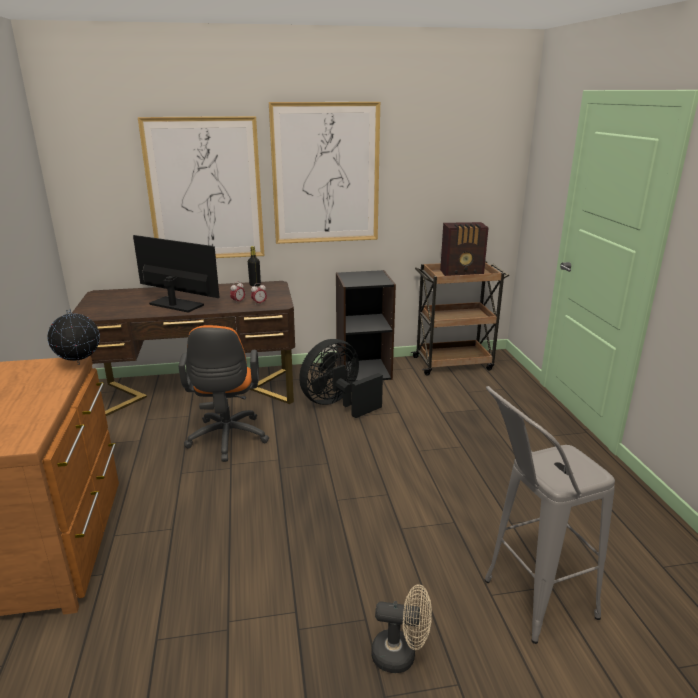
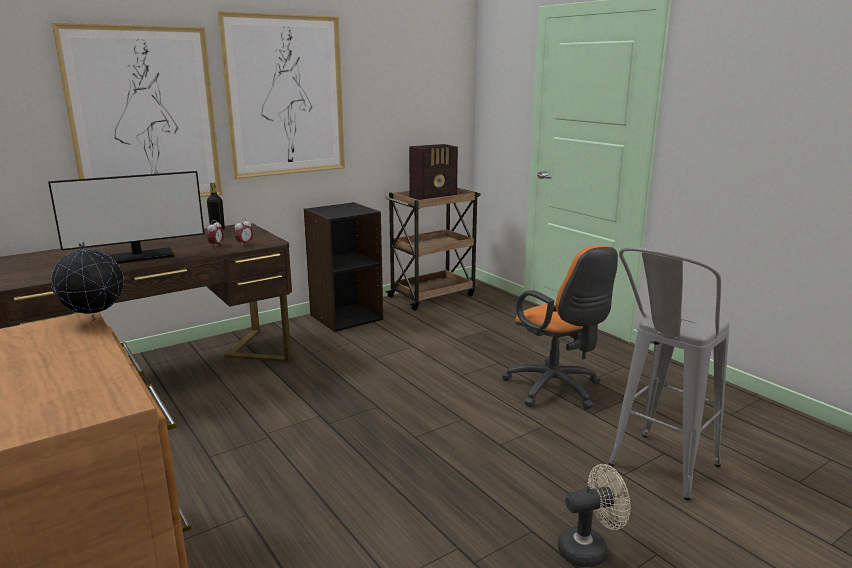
camera: 25 degrees left, 5 degrees down
monitor [133,235,220,313] -> monitor turned 150 degrees clockwise [48,171,204,264]
orange office chair [178,325,269,462] -> orange office chair moved to [502,245,618,410]
black fan [299,339,383,418] -> none

